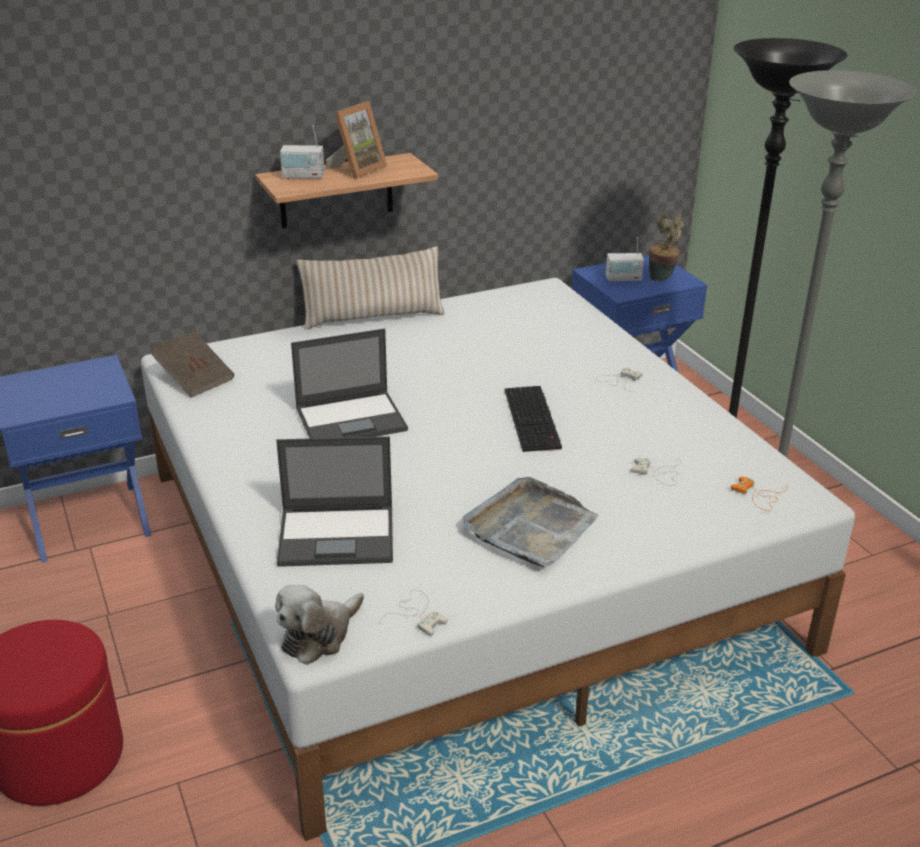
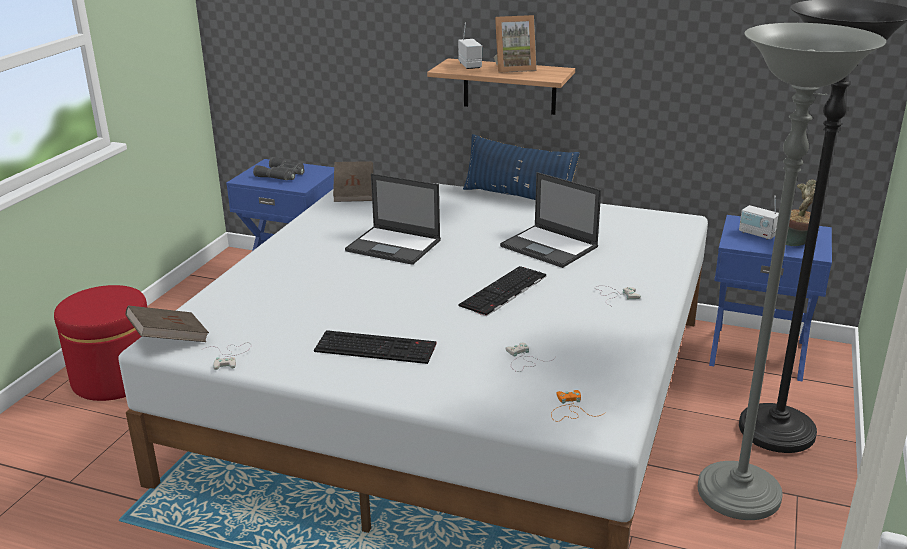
camera: 45 degrees right, 5 degrees down
plush toy [275,585,364,665] -> brown book [125,305,209,342]
laptop [276,436,393,567] -> laptop moved to [500,172,601,268]
radio [280,125,324,180] -> radio turned 150 degrees counterclockwise [458,22,483,69]
beige pillow [296,247,445,329] -> blue pillow [463,134,580,200]
grey tray [462,477,599,568] -> keyboard [314,330,437,364]
none -> grey binoculars [253,157,305,180]

